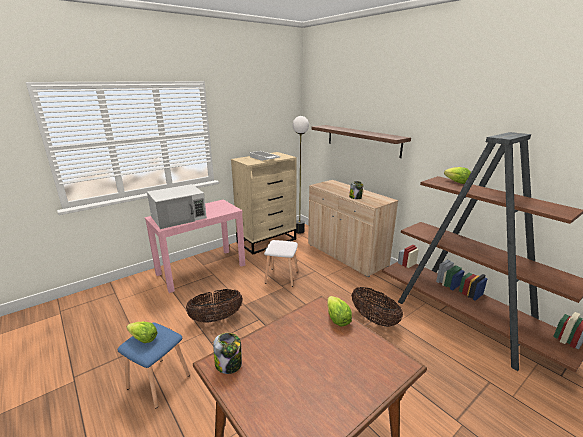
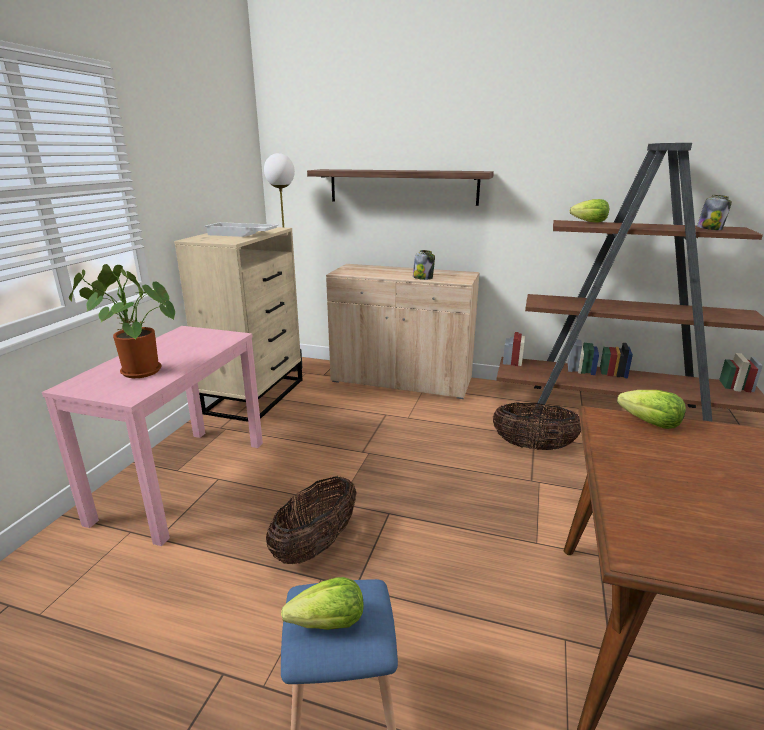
camera: 35 degrees left, 0 degrees up
white microwave [147,184,207,229] -> potted plant [69,264,175,378]
jar [213,333,242,374] -> jar moved to [697,195,732,230]
white stool [264,240,298,287] -> none

